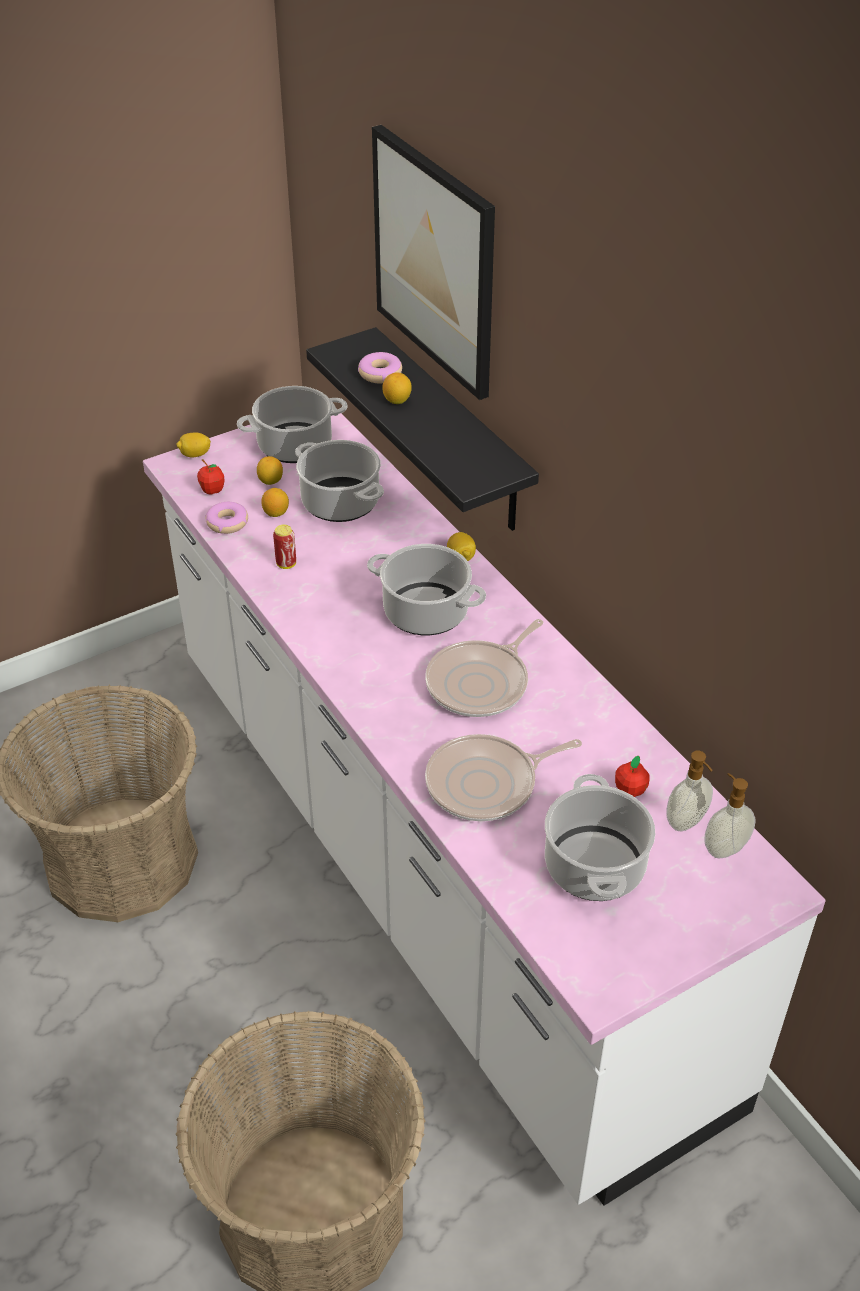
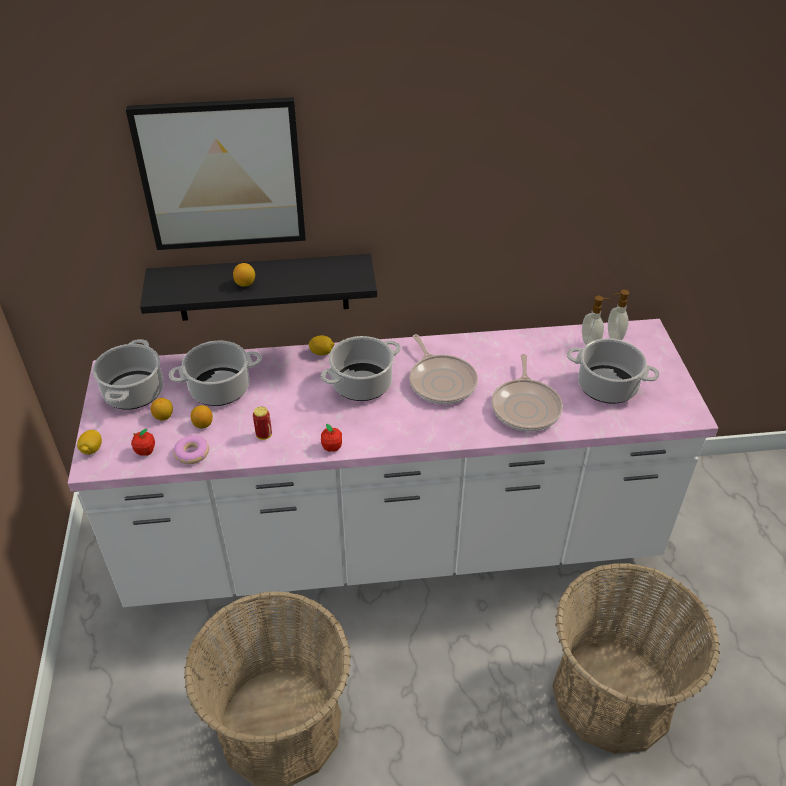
camera: 65 degrees left, 0 degrees up
donut [358,352,402,383] -> none
apple [615,756,650,797] -> apple moved to [321,424,342,452]

